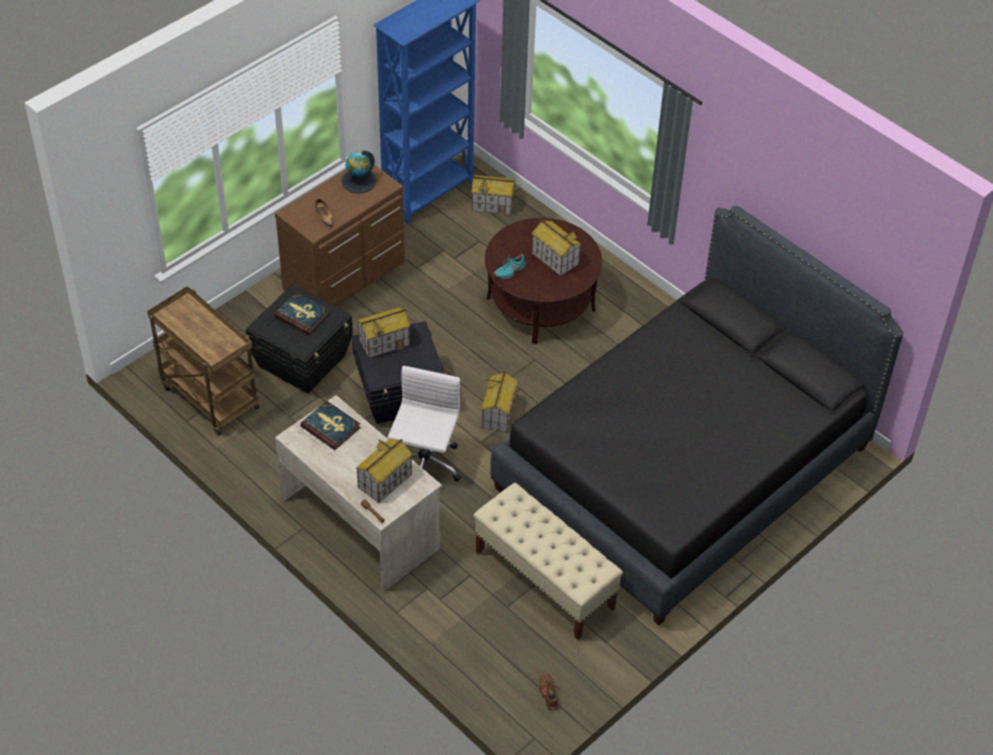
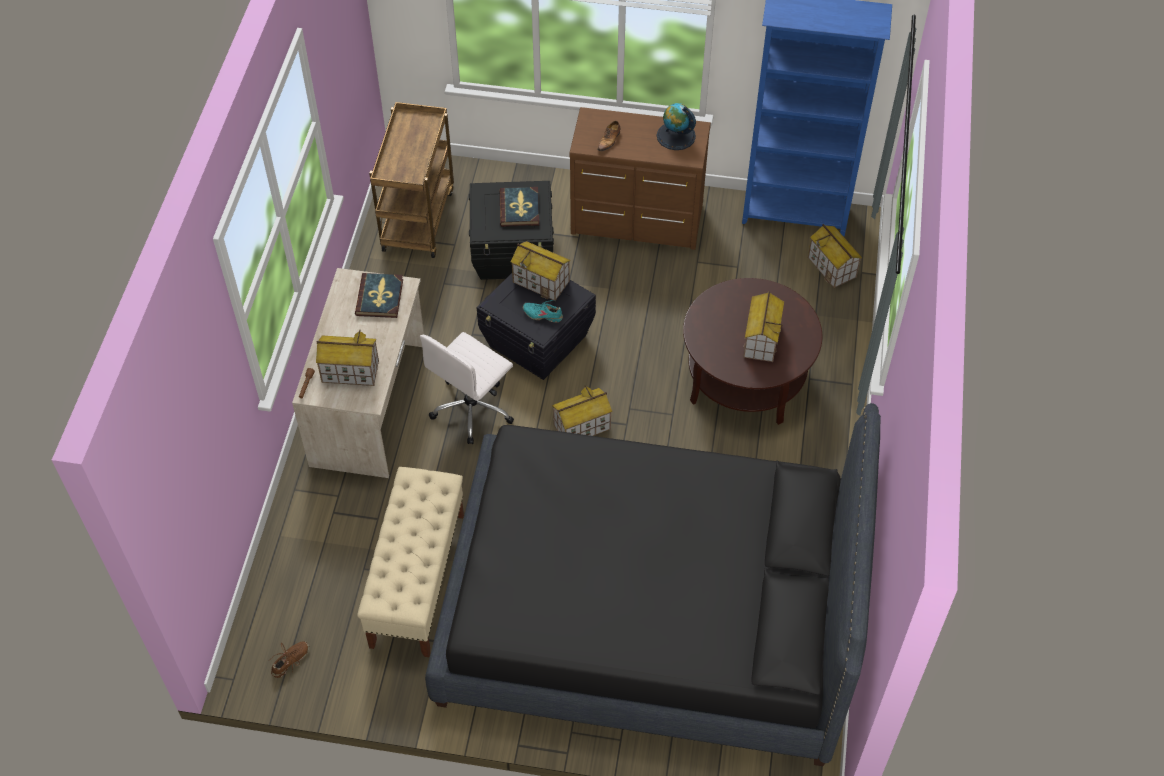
camera: 55 degrees right, 5 degrees up
white office chair [388,366,461,482] -> white office chair turned 150 degrees clockwise [420,332,514,444]
turquoise shoe [494,254,526,279] -> turquoise shoe moved to [523,300,563,322]

